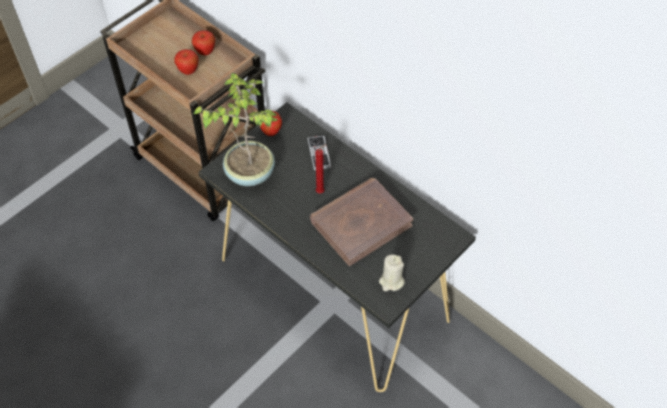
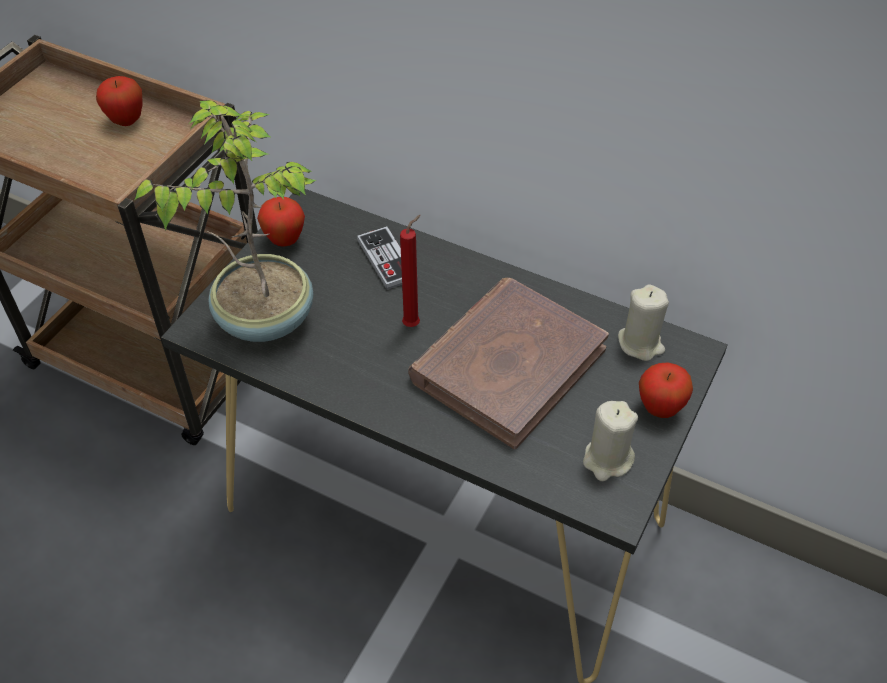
camera: 15 degrees left, 5 degrees down
apple [174,49,198,75] -> apple moved to [639,362,693,418]
none -> beige candle [618,285,669,361]

